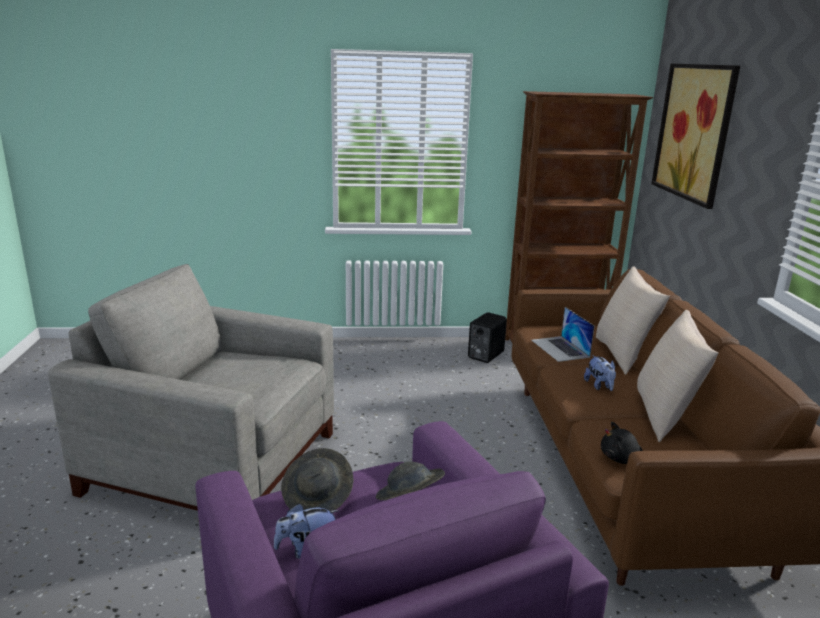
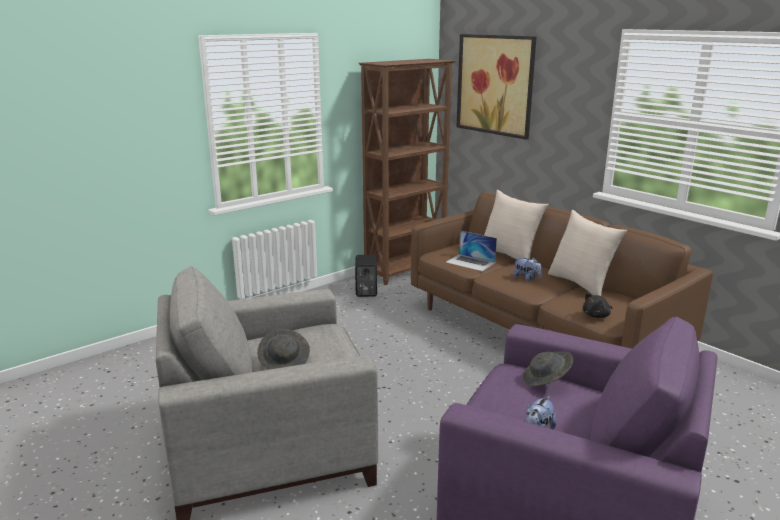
camera: 35 degrees left, 0 degrees up
grey hat [281,448,354,511] -> grey hat moved to [257,329,310,370]

